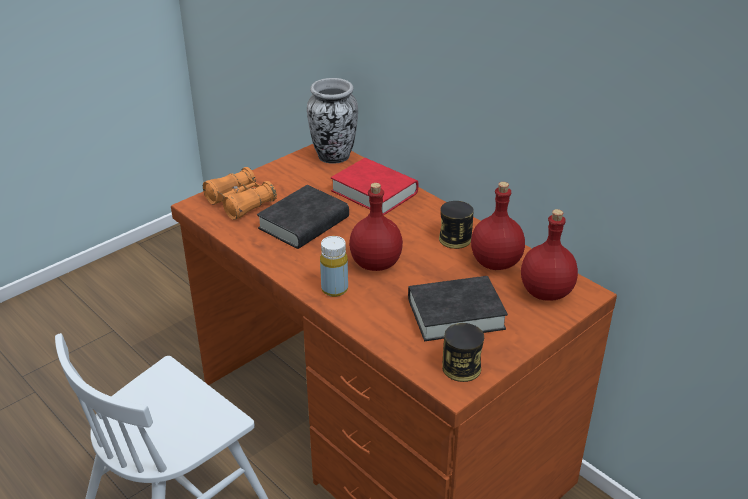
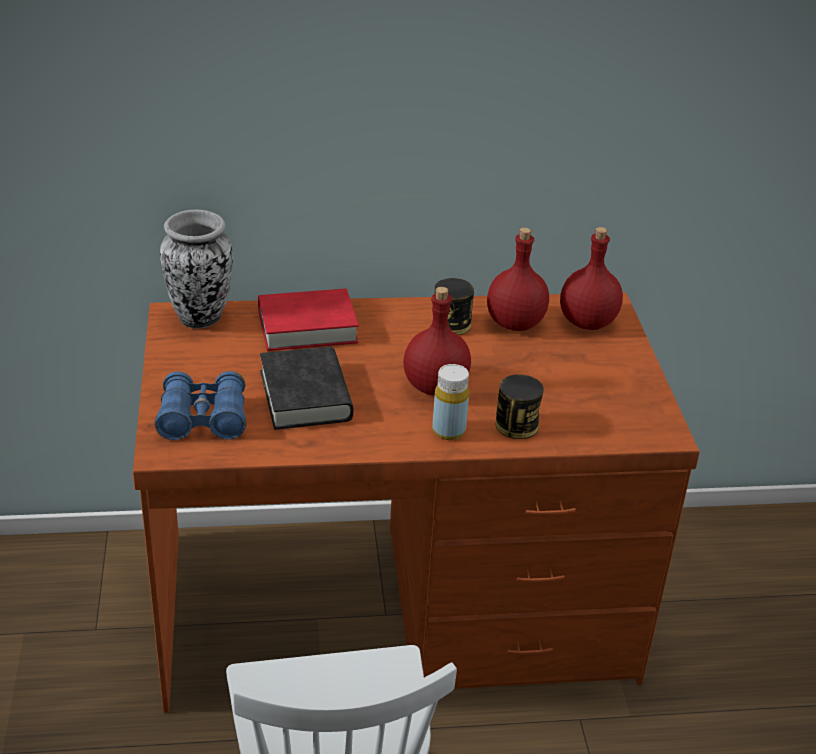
camera: 55 degrees left, 0 degrees up
orange binoculars [203,167,277,220] -> blue binoculars [155,371,246,440]
black book [408,276,508,341] -> none
can [442,323,484,382] -> can moved to [496,374,544,439]

